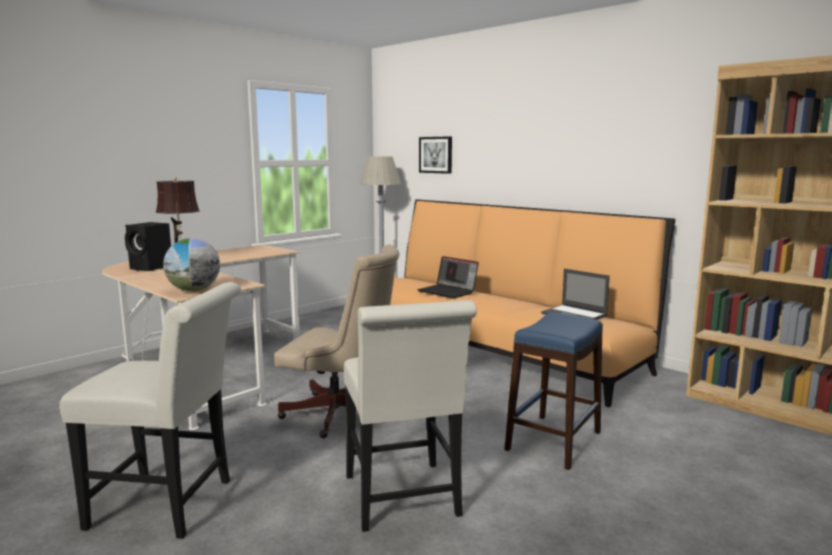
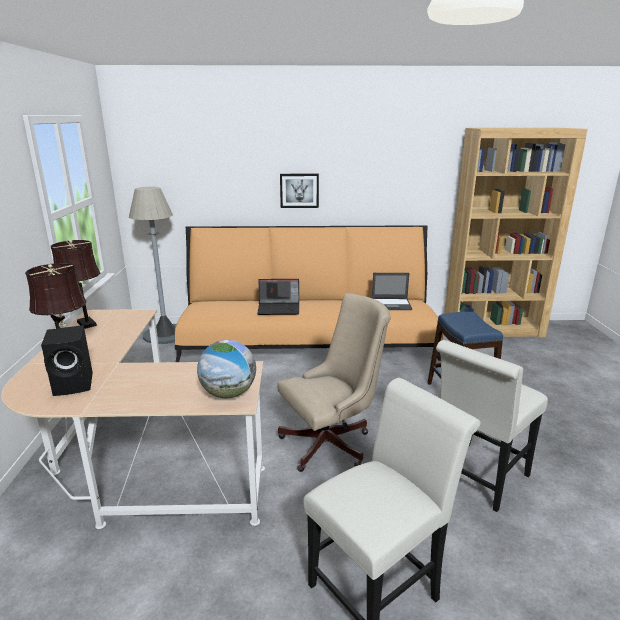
camera: 45 degrees left, 10 degrees up
white chair [344,300,477,532] -> white chair turned 105 degrees clockwise [436,340,548,512]
picture [419,136,452,174] -> picture moved to [280,174,319,208]
none -> brown table lamp [51,240,100,329]

